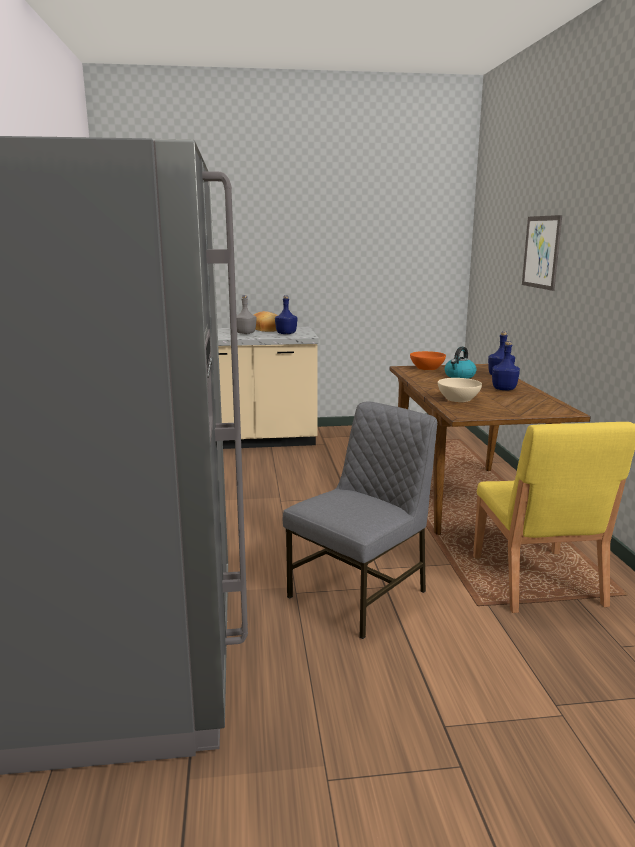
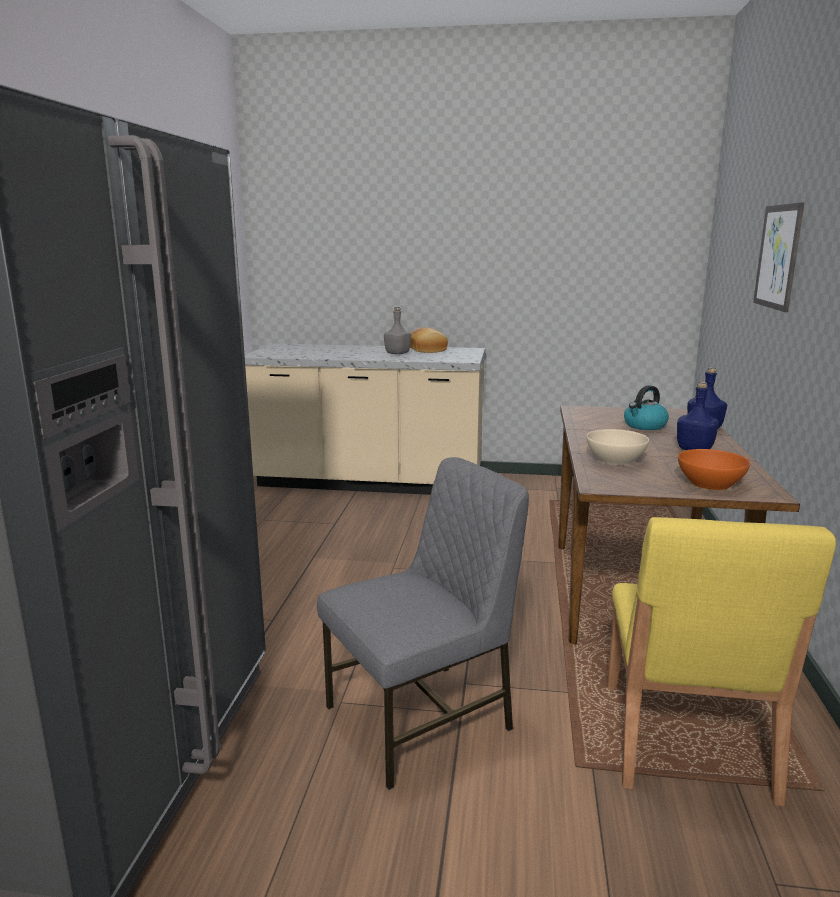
camera: 15 degrees right, 0 degrees up
blue bottle [275,295,297,334] -> none
orange bowl [410,351,446,370] -> orange bowl moved to [678,449,750,490]

